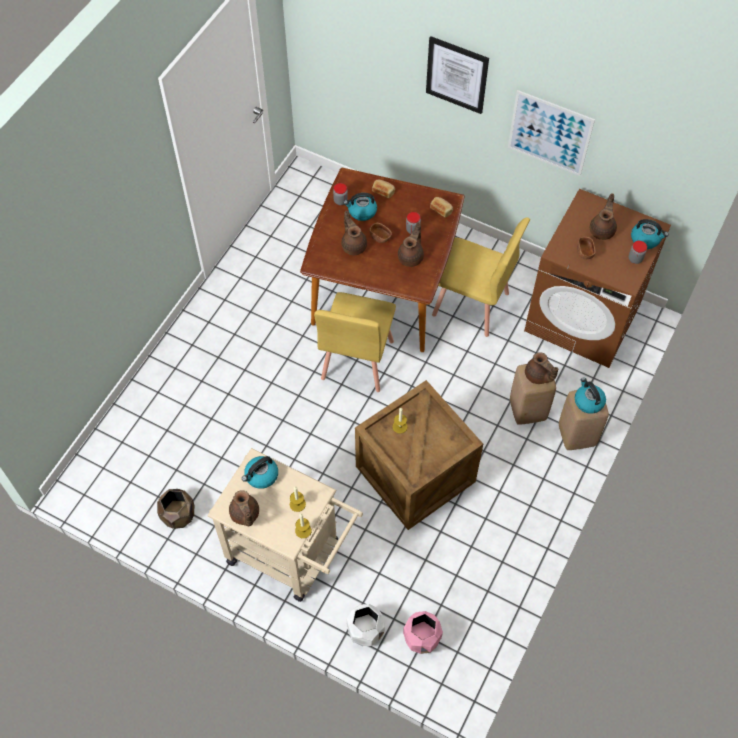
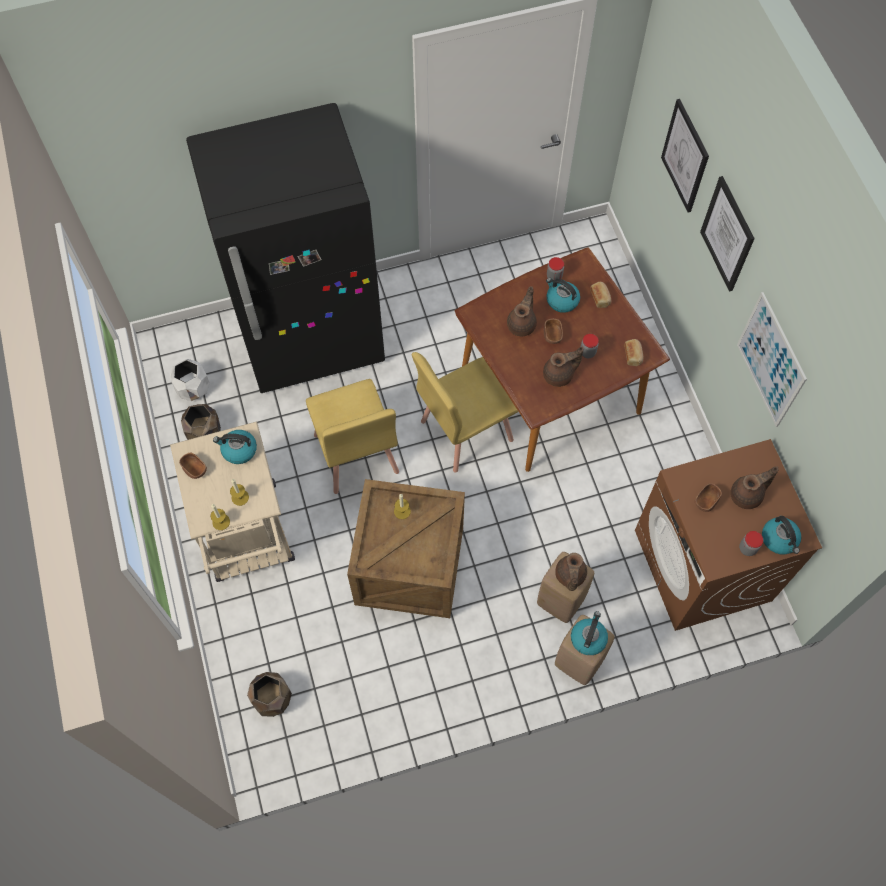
camera: 45 degrees right, 5 degrees up
brown teapot [229,490,259,526] -> brown bowl [179,453,207,479]
white planter [347,604,385,646] -> white planter moved to [169,359,210,401]
pink planter [403,611,443,654] -> brown planter [247,672,292,717]
yellow chair [432,217,530,337] -> yellow chair moved to [306,379,399,494]
none -> black fridge [186,103,385,393]
none -> picture [661,99,709,213]

